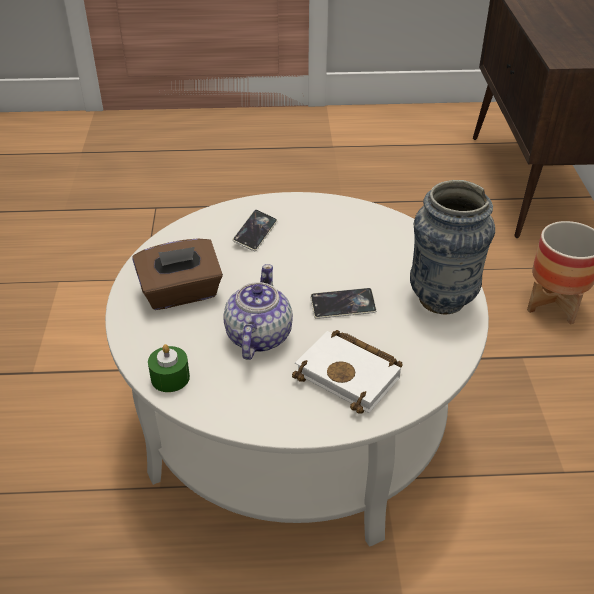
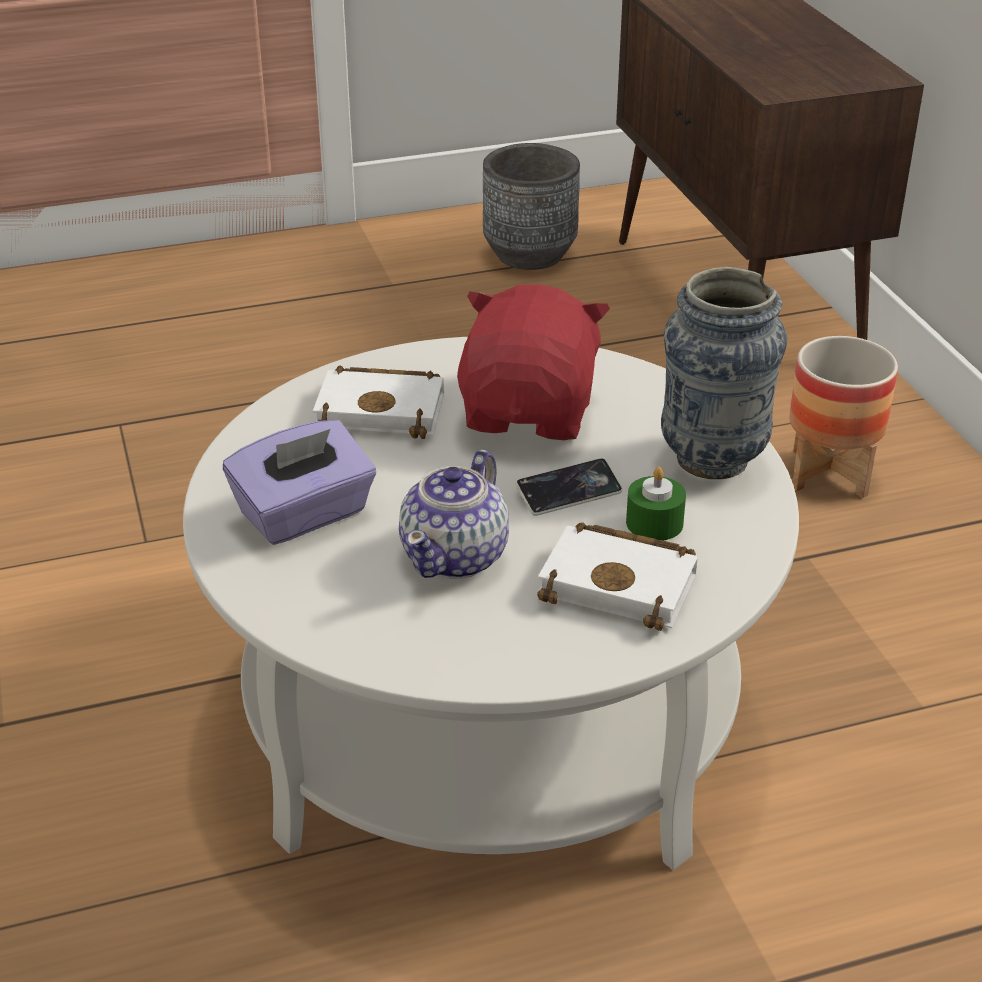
camera: 15 degrees left, 5 degrees down
brown tissue box [132,238,223,310] -> purple tissue box [223,420,376,545]
green candle [148,344,190,392] -> green candle moved to [626,467,686,540]
teapot [223,264,293,360] -> teapot turned 150 degrees counterclockwise [399,450,509,579]
phone [232,210,277,251] -> white book [313,365,444,439]
none -> red plush toy [457,284,610,440]
none -> grey planter [483,143,580,270]

